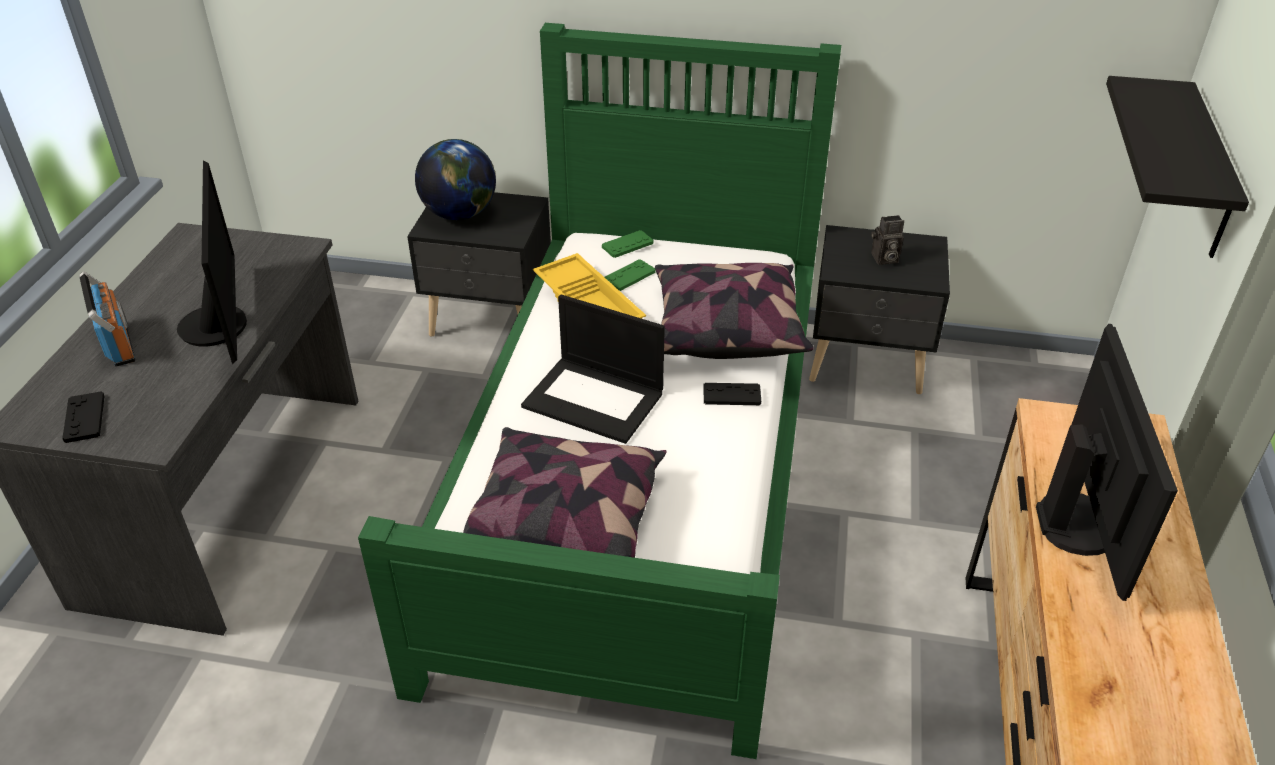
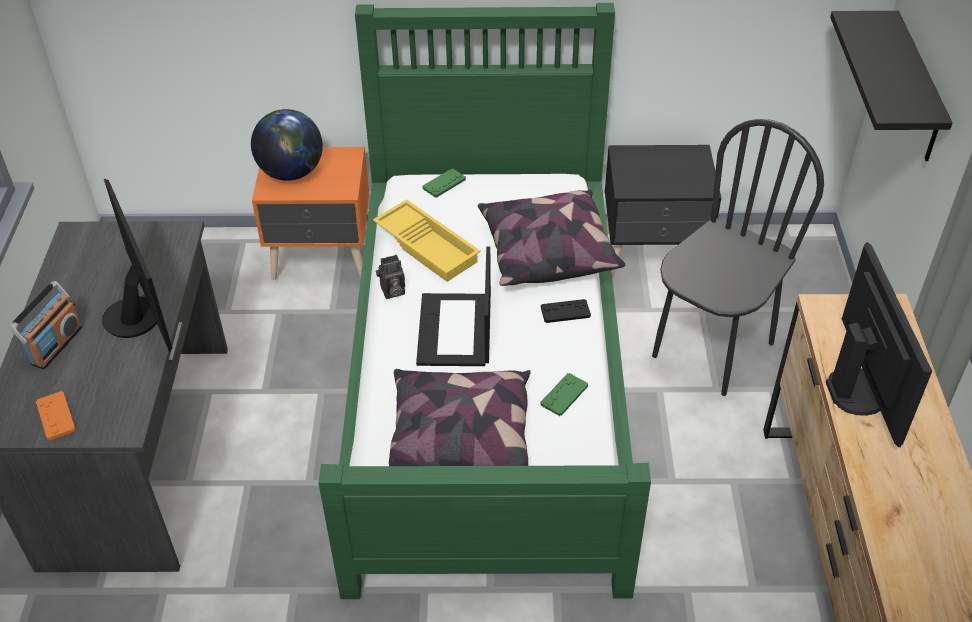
camera: 10 degrees left, 5 degrees up
black game controller [62,391,104,443] -> orange game controller [36,391,76,441]
radio [79,271,136,367] -> radio turned 60 degrees clockwise [9,281,83,369]
black nightstand [407,192,551,336] -> orange nightstand [252,147,369,280]
laptop [521,294,665,444] -> laptop turned 75 degrees clockwise [416,247,491,366]
green game controller [605,259,656,291] -> green game controller moved to [541,373,588,416]
camera [871,215,904,265] -> camera moved to [376,255,405,299]
none -> black chair [652,119,824,396]

